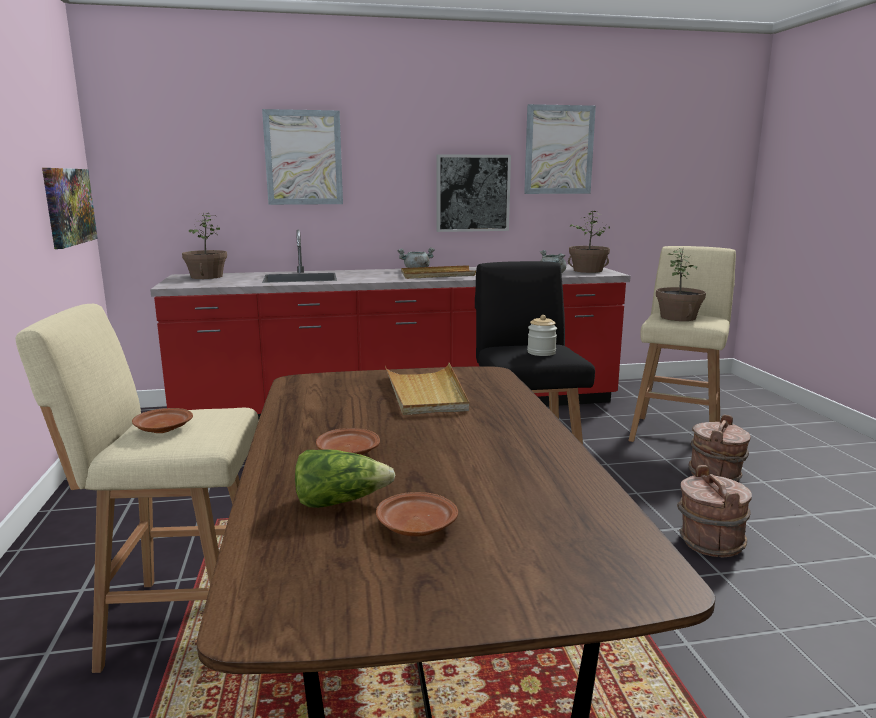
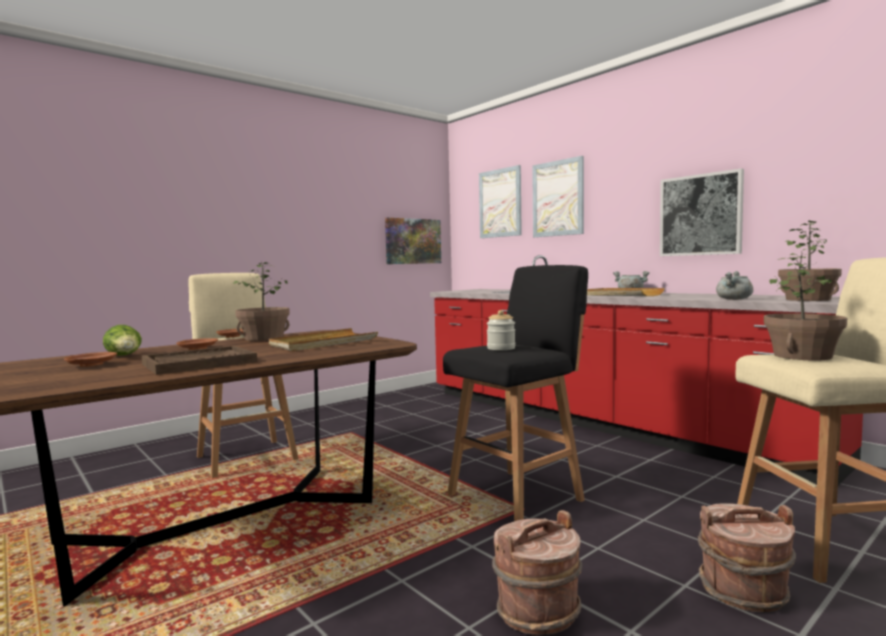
camera: 60 degrees right, 10 degrees down
potted plant [182,212,227,279] -> potted plant moved to [233,262,290,341]
picture [524,104,596,194] -> picture moved to [479,165,522,238]
none -> brown tray [142,346,257,375]

